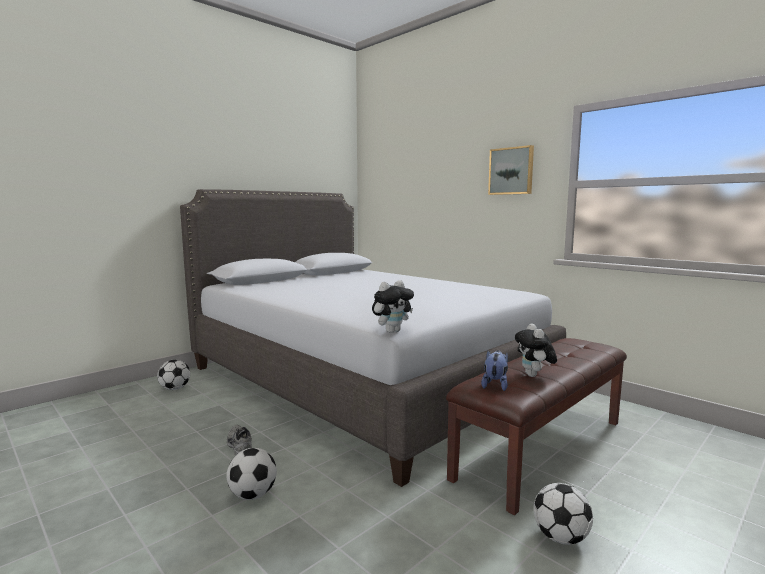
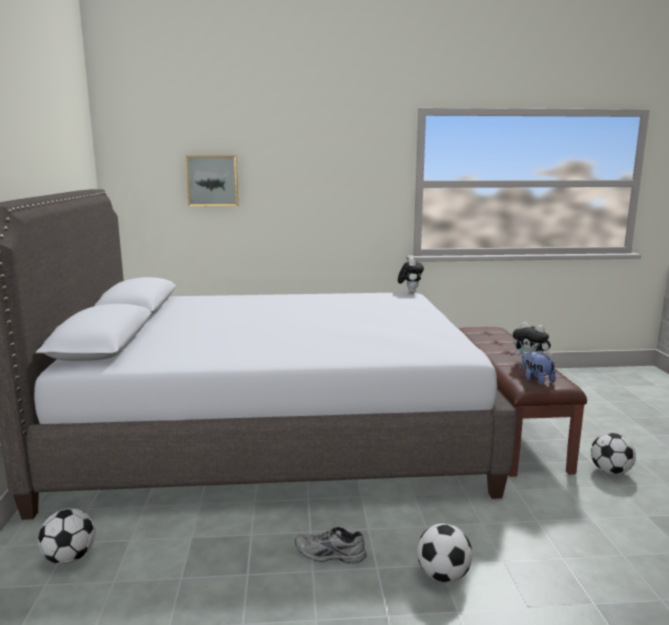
camera: 50 degrees left, 5 degrees up
plush toy [372,280,414,333] -> plush toy moved to [398,257,424,293]
picture [488,145,534,195] -> picture moved to [185,155,238,206]

